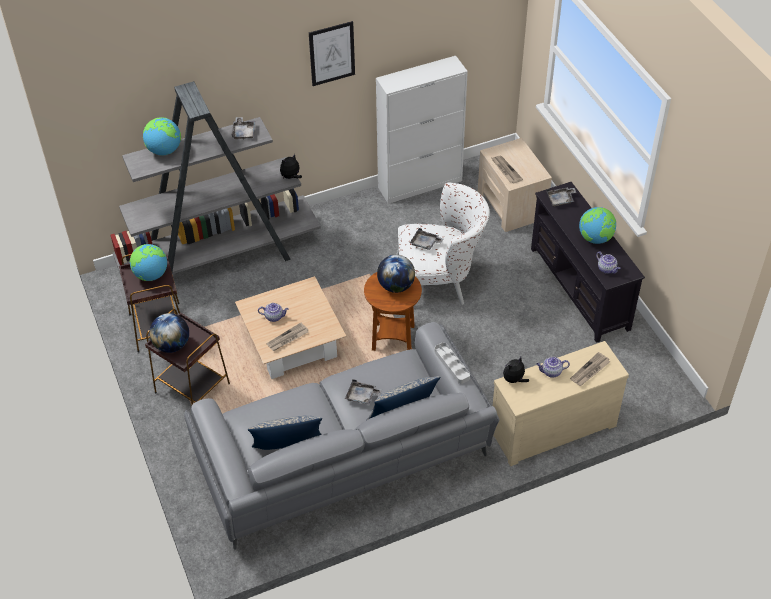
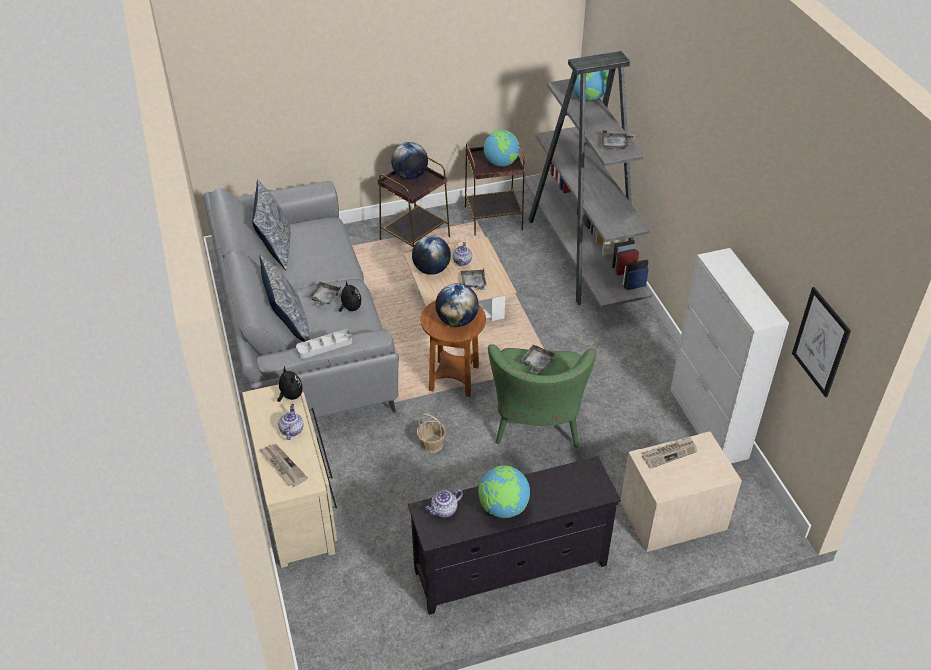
camera: 95 degrees right, 5 degrees down
newspaper [267,323,308,351] -> globe [412,236,451,275]
plush toy [280,154,302,179] -> plush toy moved to [339,280,361,312]
picture [309,21,355,86] -> picture moved to [792,287,851,397]
white armchair [396,183,490,305] -> green armchair [488,344,597,448]
grey tray [546,187,576,206] -> grey tray moved to [461,269,486,290]
none -> basket [417,414,446,453]

